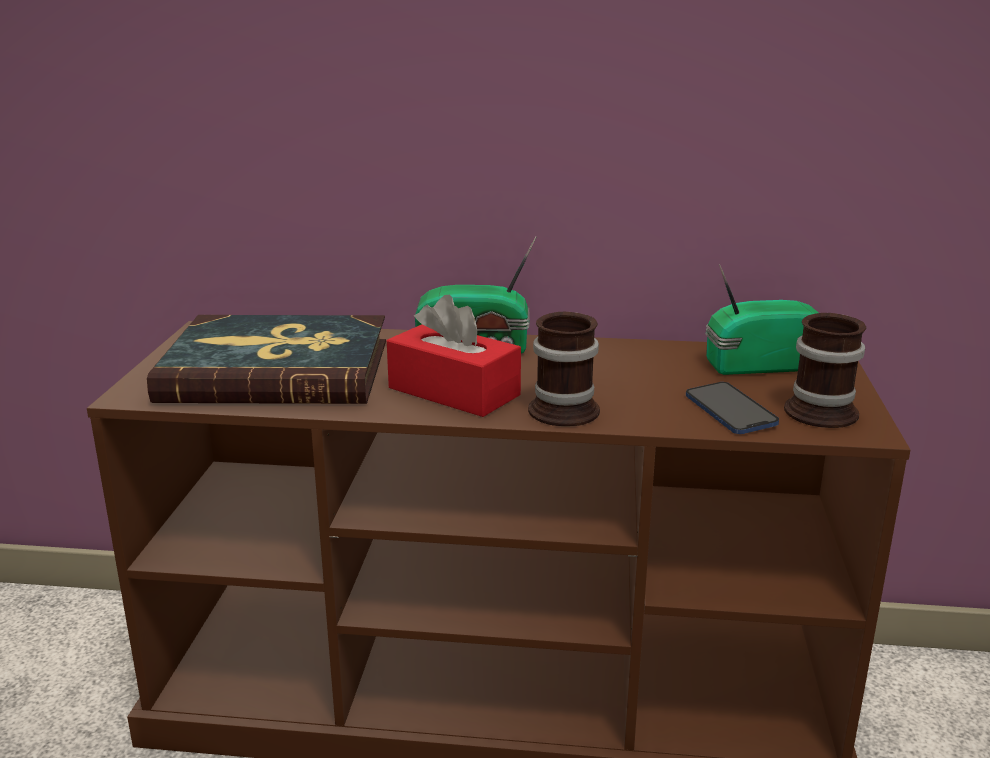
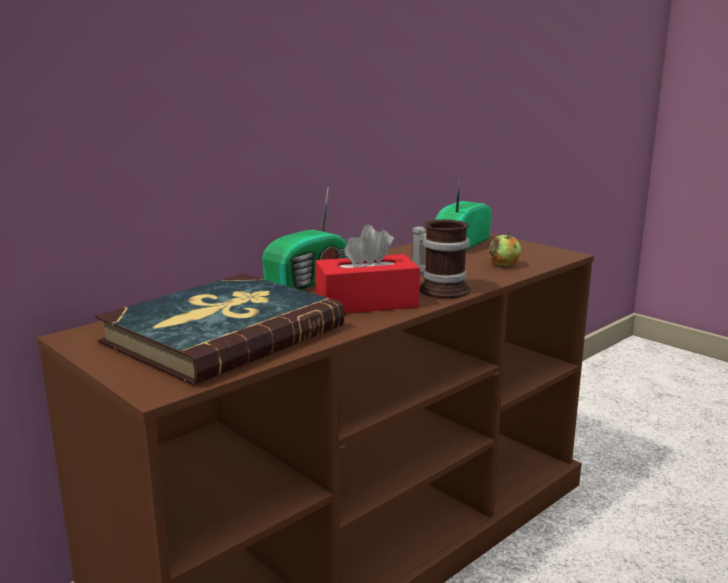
camera: 50 degrees left, 5 degrees down
phone [686,382,779,434] -> apple [489,231,521,267]
mug [784,313,866,428] -> none

